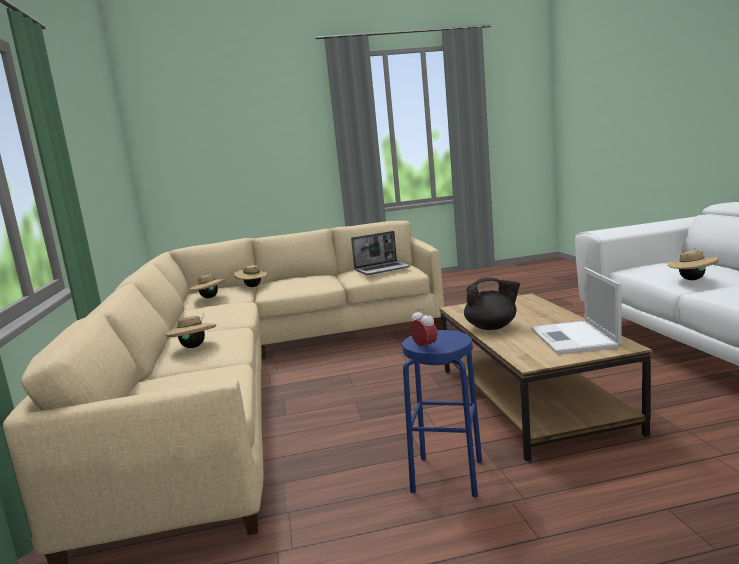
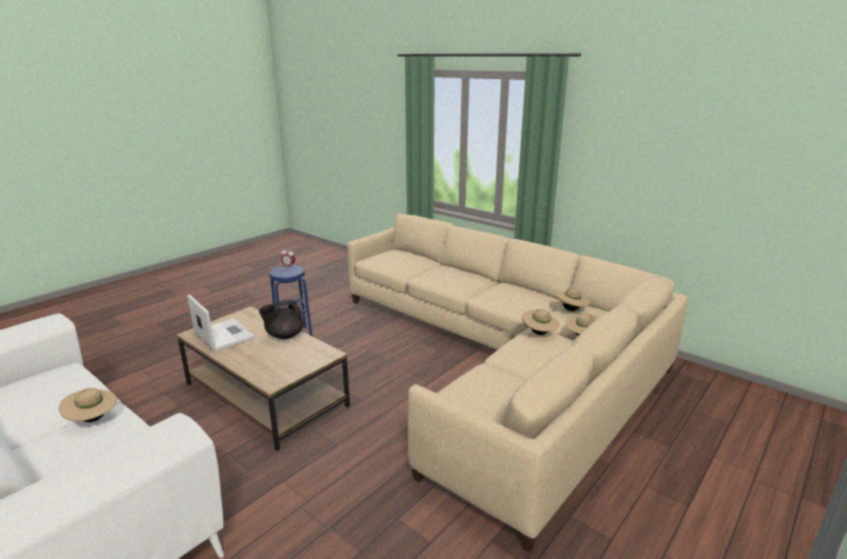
camera: 140 degrees right, 10 degrees up
beige hat [166,312,216,348] -> beige hat moved to [522,309,559,335]
laptop [351,231,411,275] -> none

